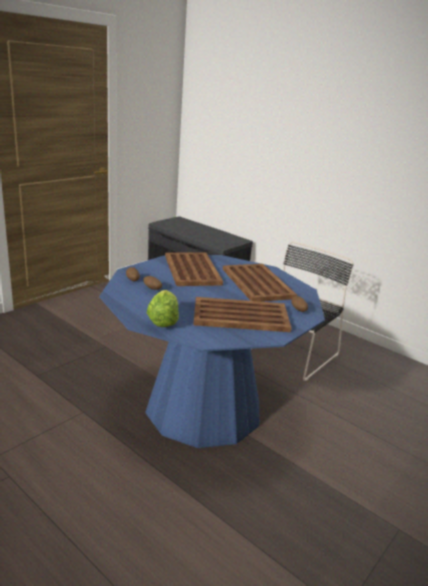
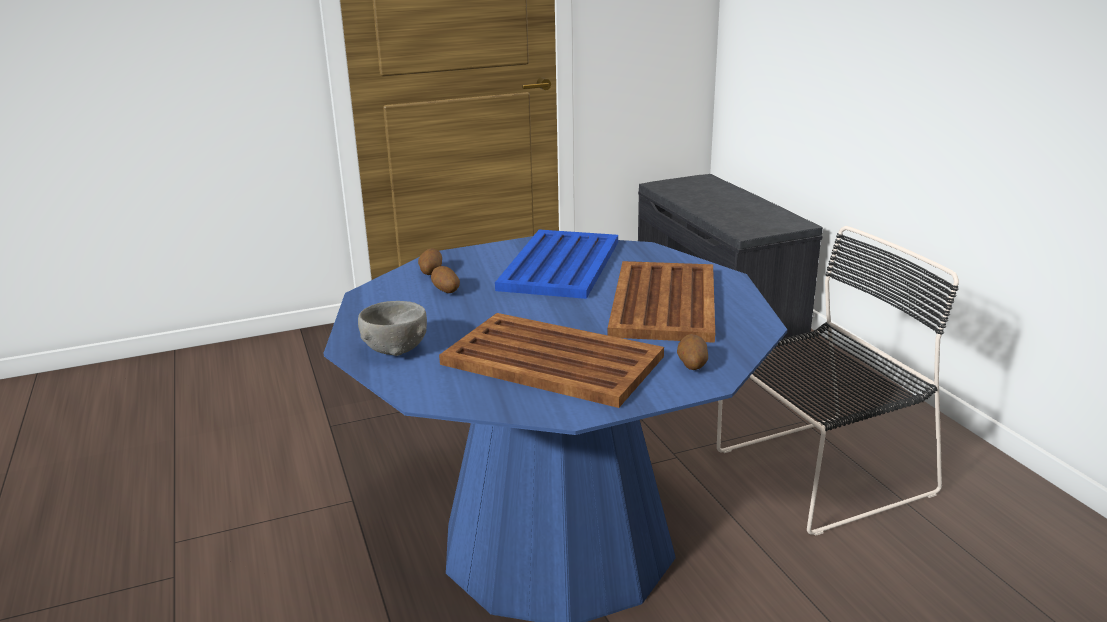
camera: 30 degrees right, 0 degrees up
lettuce [146,290,179,327] -> grey bowl [358,301,427,356]
brown tray [165,253,223,286] -> blue tray [495,230,618,299]

